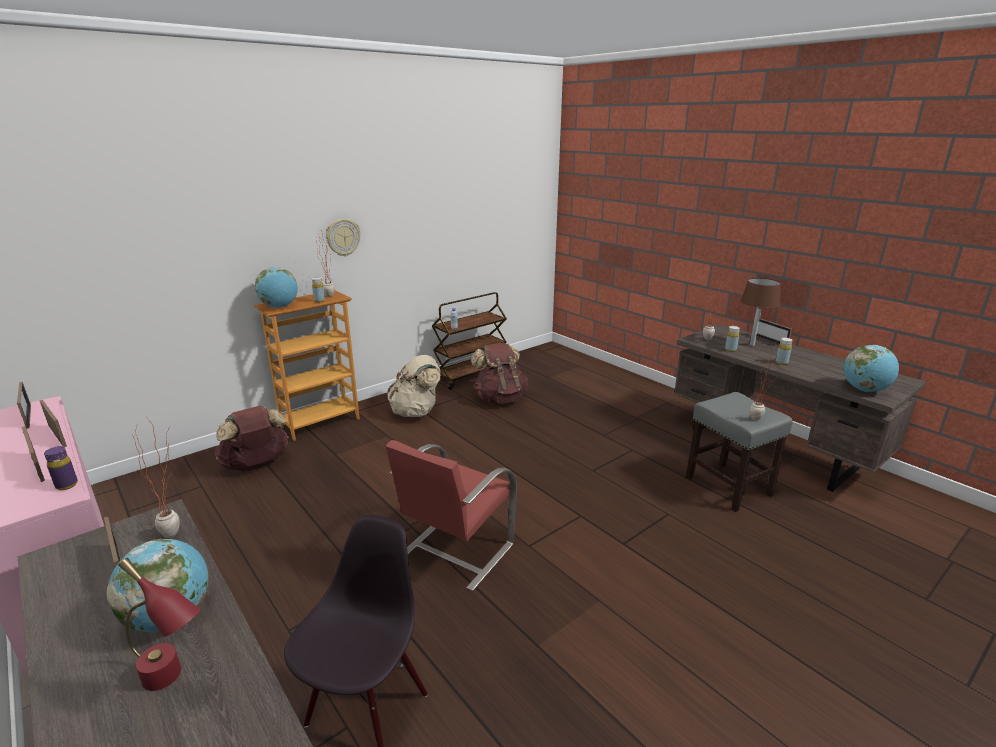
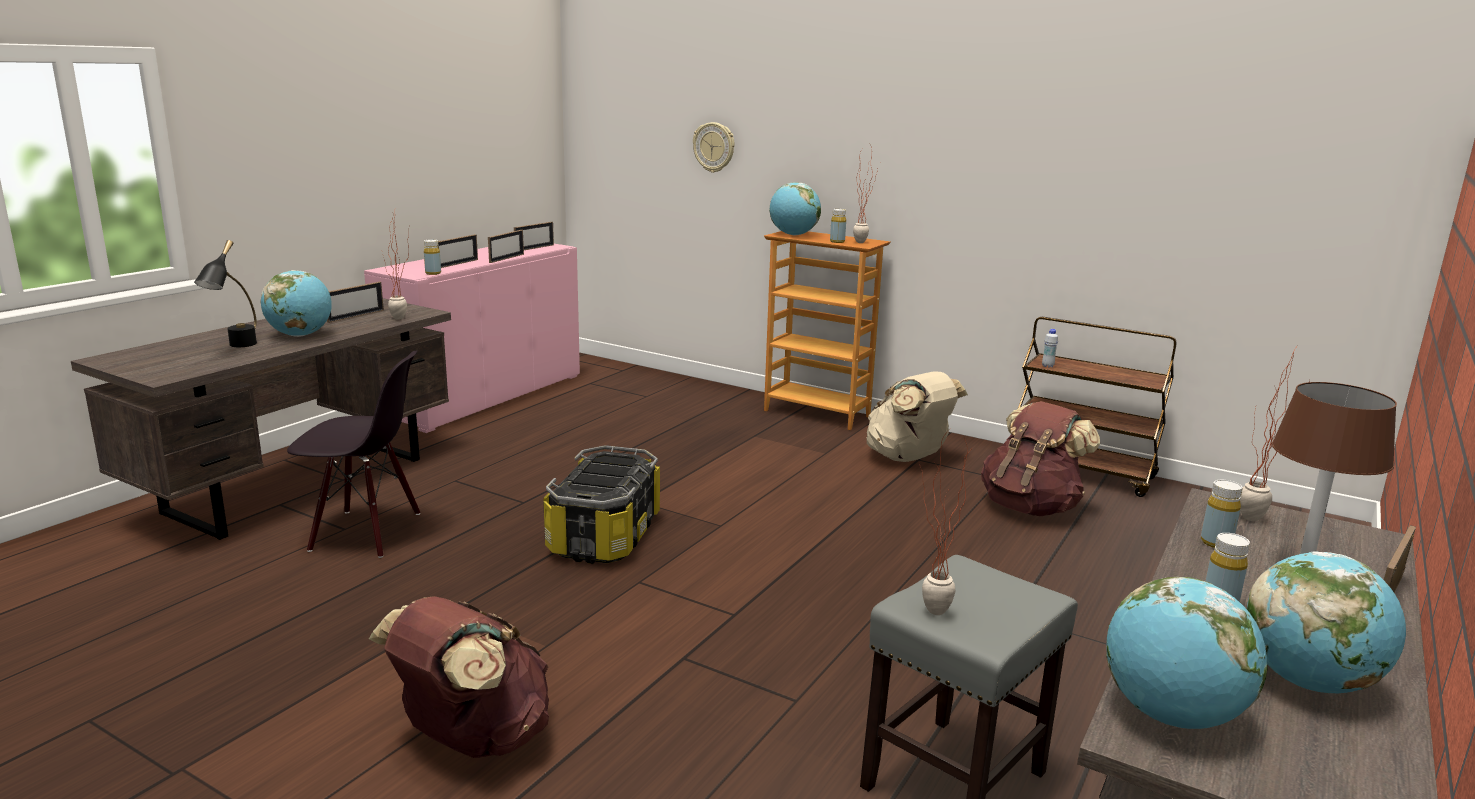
camera: 70 degrees right, 5 degrees down
purple bottle [44,446,78,490] -> yellow bottle [424,239,441,275]
red table lamp [118,558,201,691] -> black table lamp [194,240,257,347]
brown backpack [214,405,289,472] -> brown backpack moved to [369,596,549,758]
wall clock [326,219,361,256] -> wall clock moved to [693,122,735,173]
red chair [386,440,517,591] -> storage box [543,445,660,564]
none -> globe [1247,551,1406,693]

